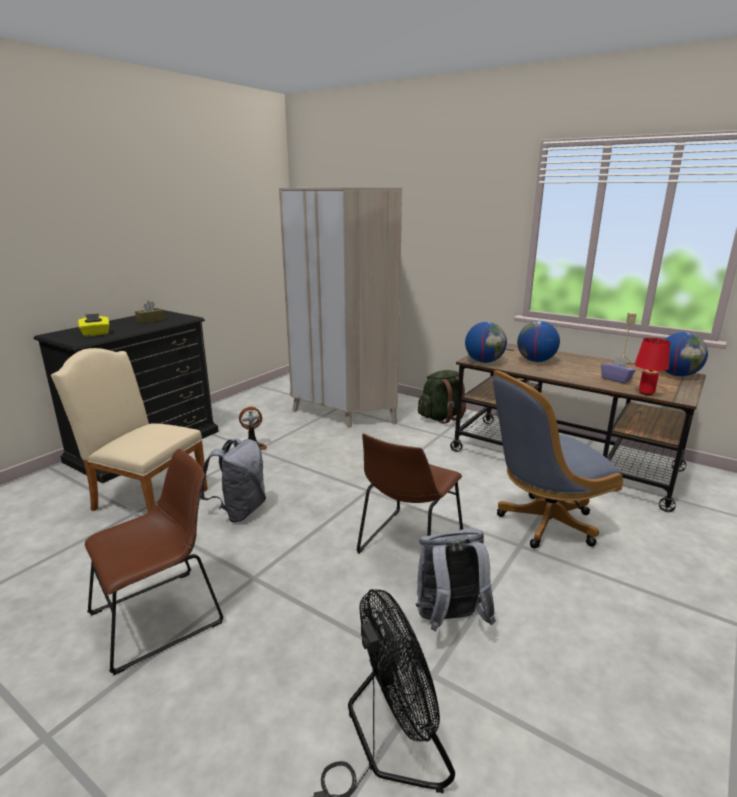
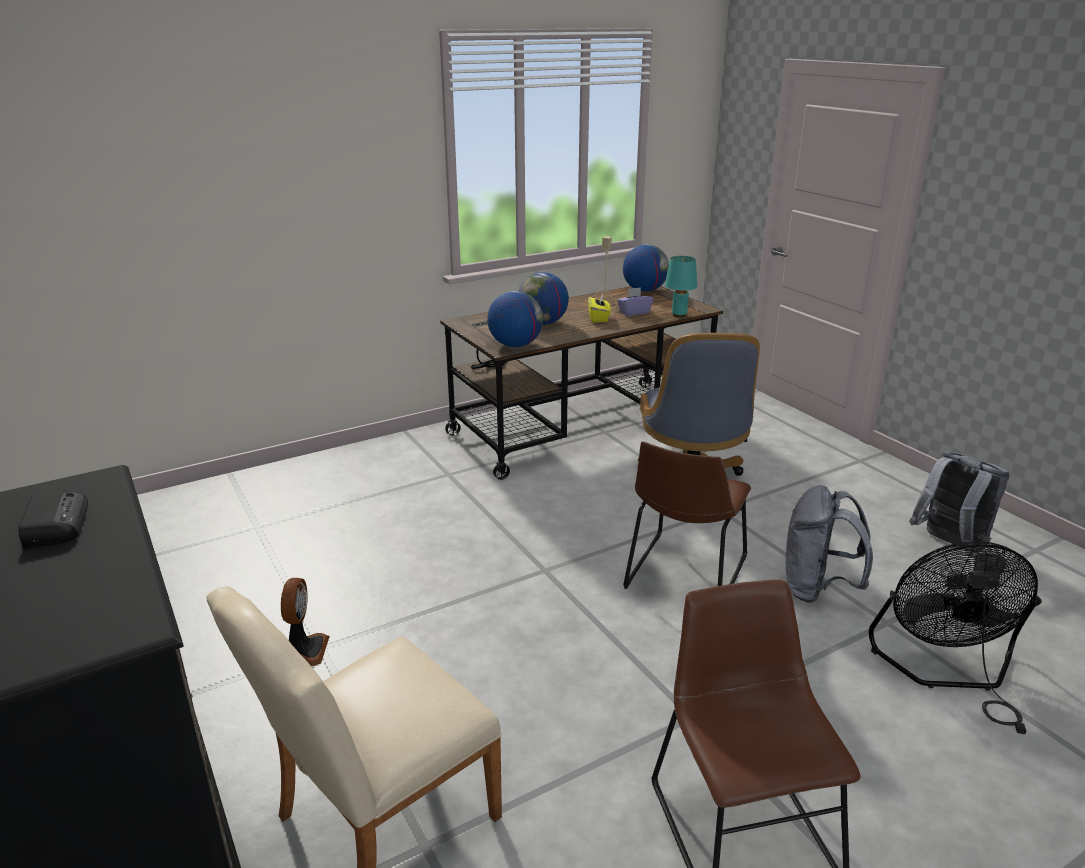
camera: 65 degrees left, 5 degrees up
yellow tissue box [78,313,109,337] -> yellow tissue box moved to [588,293,611,322]
brown tissue box [135,301,165,324] -> radio [19,491,88,549]
grey backpack [200,438,266,523] -> grey backpack moved to [909,451,1009,553]
beige wardrobe [279,188,402,428] -> none
brown chair [356,433,463,554] -> brown chair turned 60 degrees clockwise [623,441,751,589]
green backpack [418,370,467,424] -> none
red table lamp [635,338,671,396] -> turquoise table lamp [665,256,697,317]

